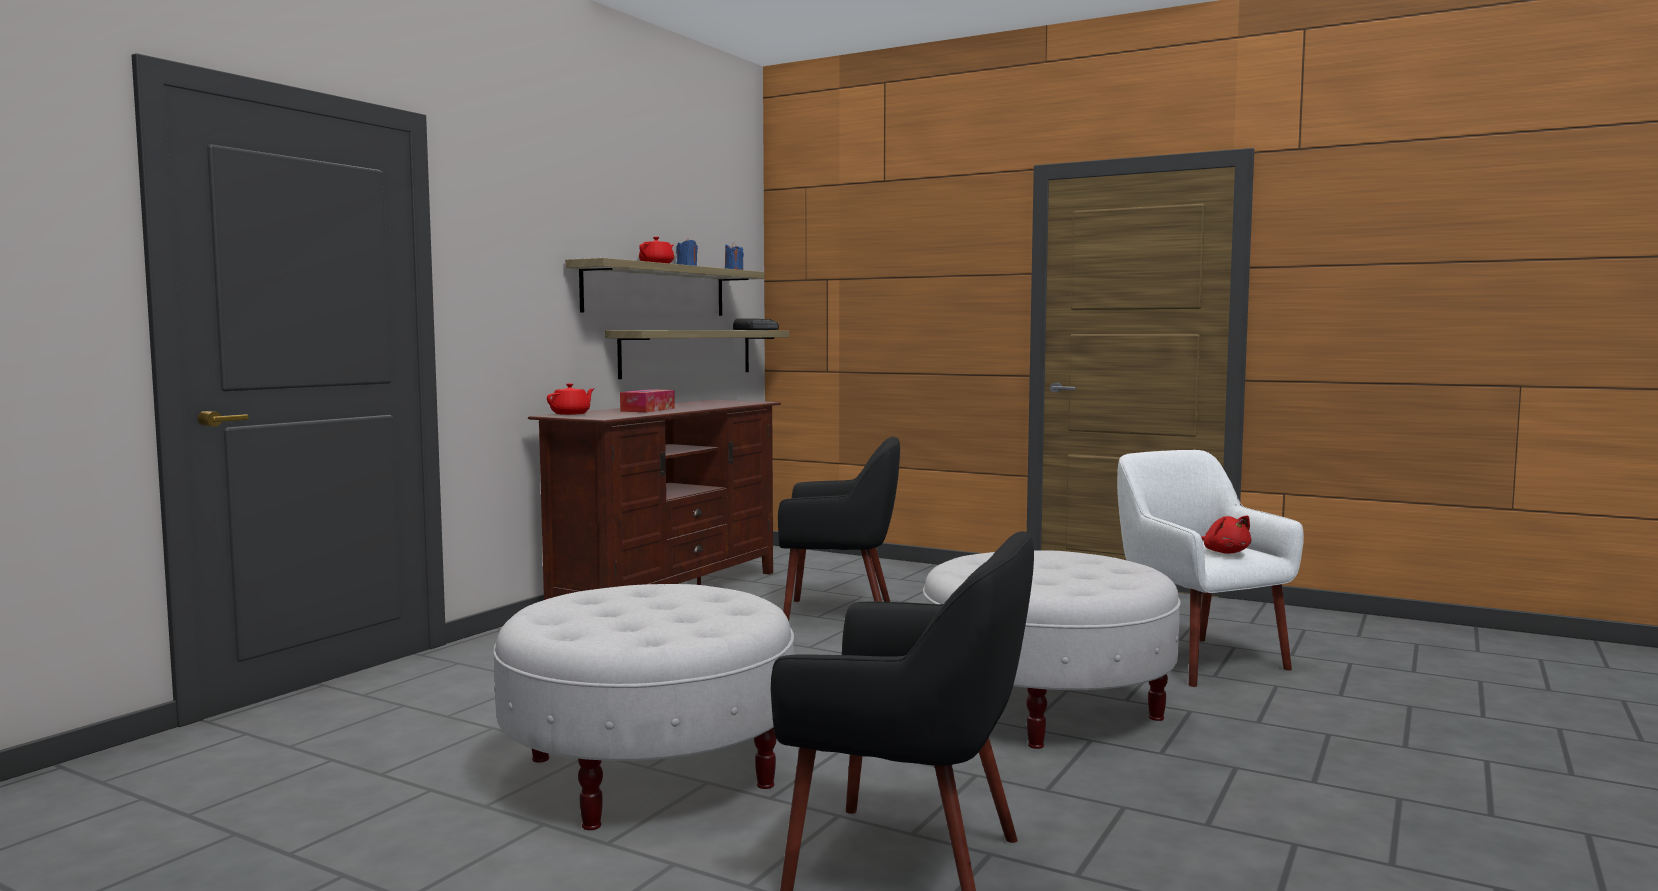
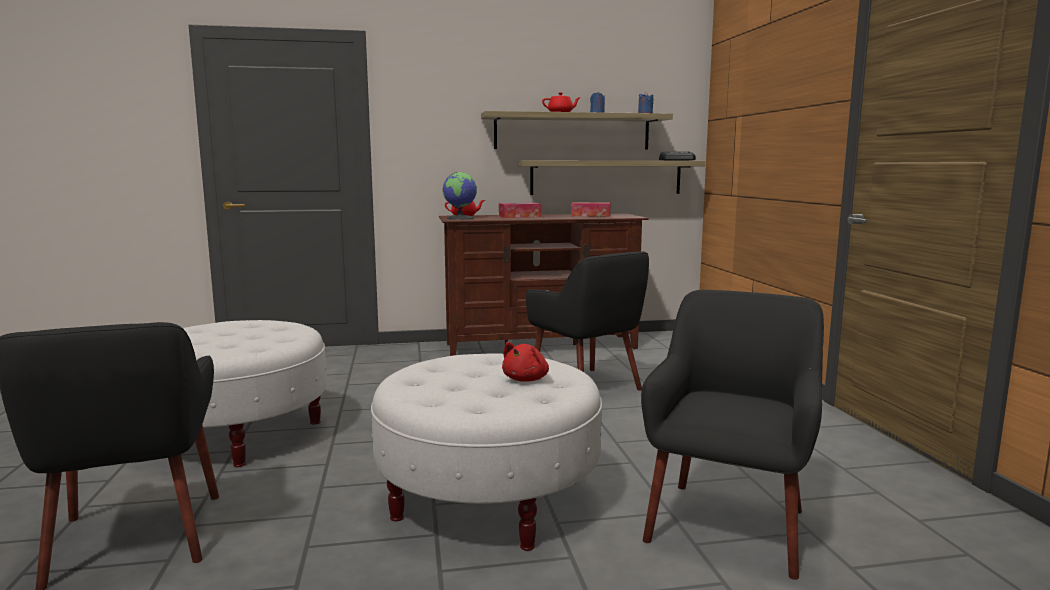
camera: 50 degrees right, 5 degrees up
white armchair [1117,450,1304,687] -> black armchair [641,290,824,580]
red plush toy [1201,515,1251,554] -> red plush toy moved to [502,342,549,382]
none -> globe [443,172,477,220]
none -> tissue box [571,202,611,217]

